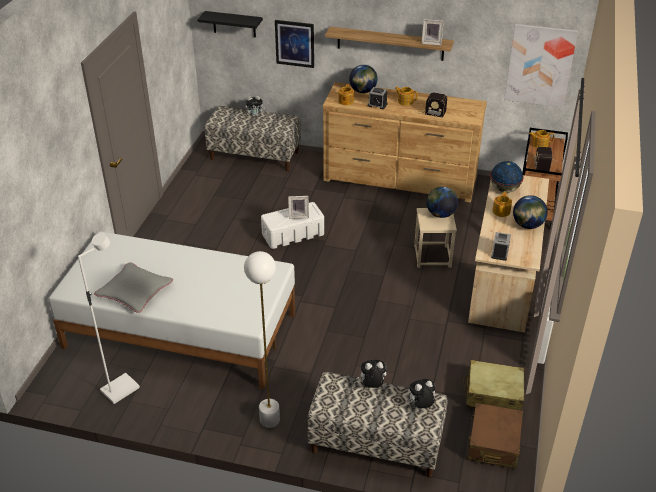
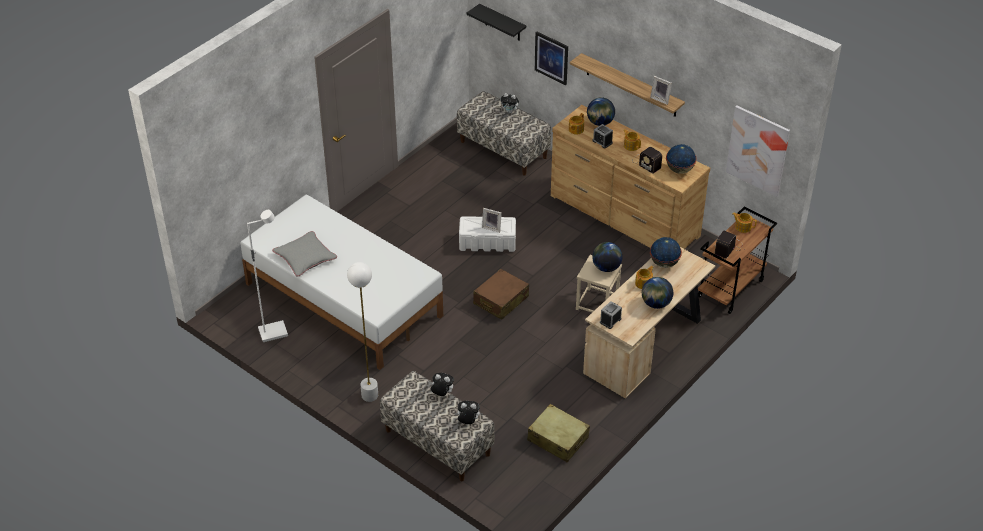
camera: 25 degrees right, 5 degrees up
brown suitcase [467,403,523,469] -> brown suitcase moved to [473,269,529,320]
none -> globe [666,144,697,174]

